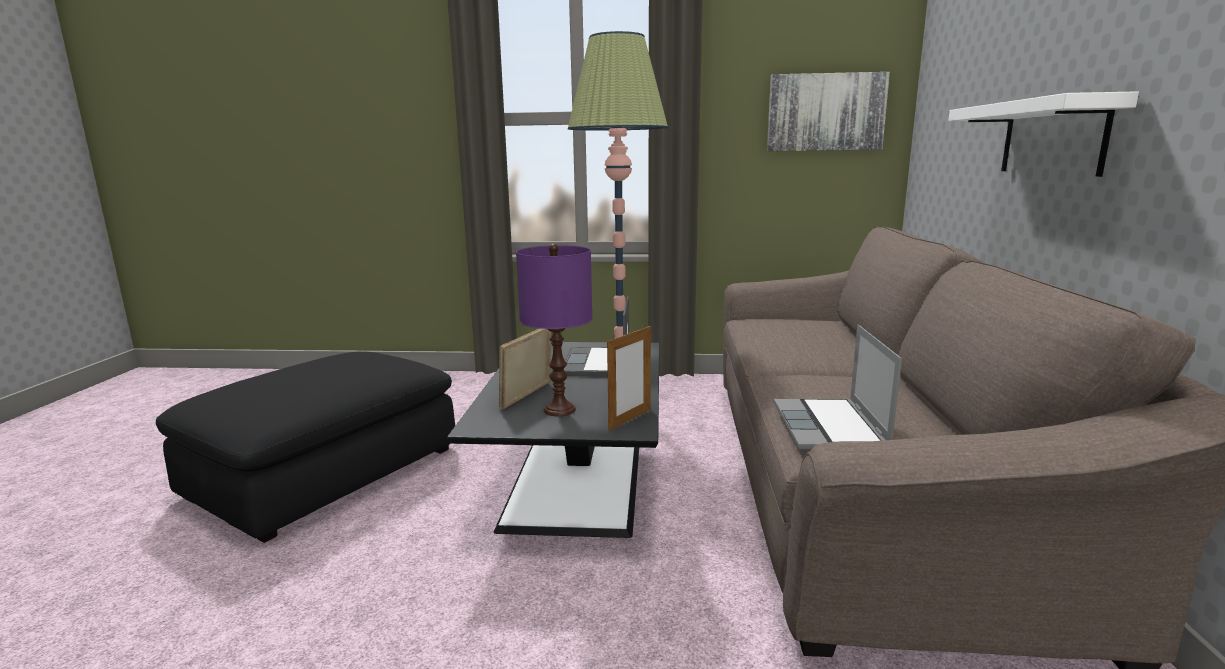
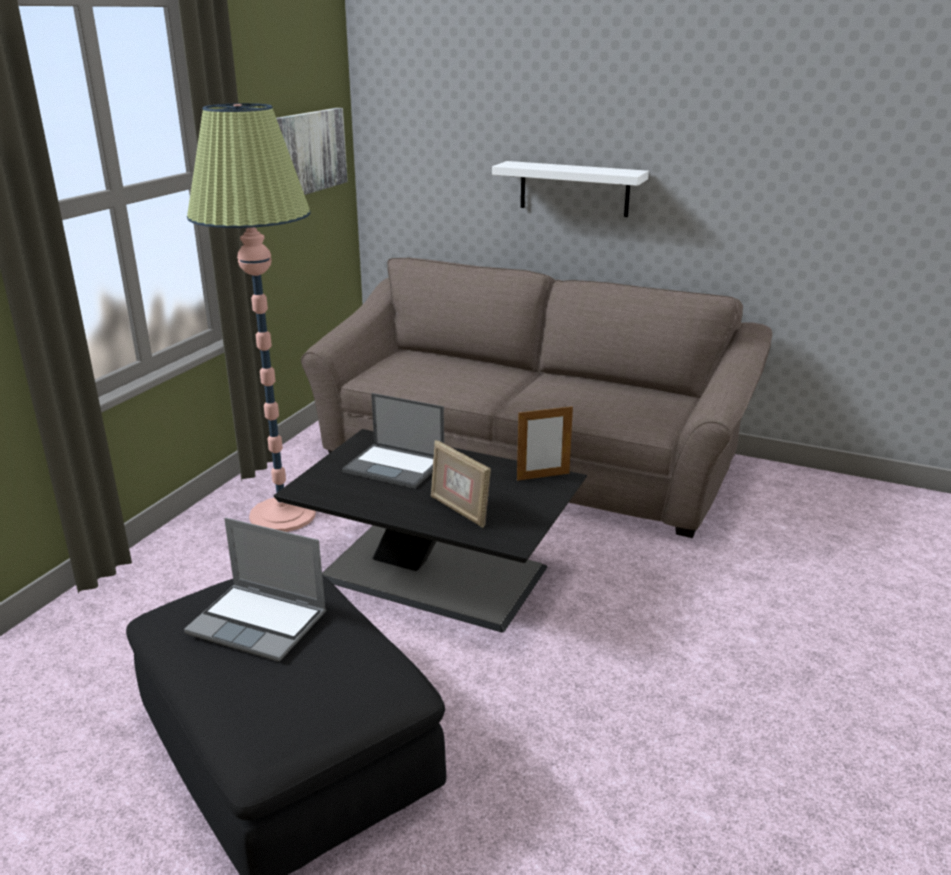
camera: 70 degrees left, 10 degrees up
purple table lamp [516,244,592,416] -> none
picture frame [607,325,651,431] -> picture frame turned 105 degrees clockwise [517,405,573,481]
laptop [774,325,902,451] -> laptop moved to [184,518,326,662]

